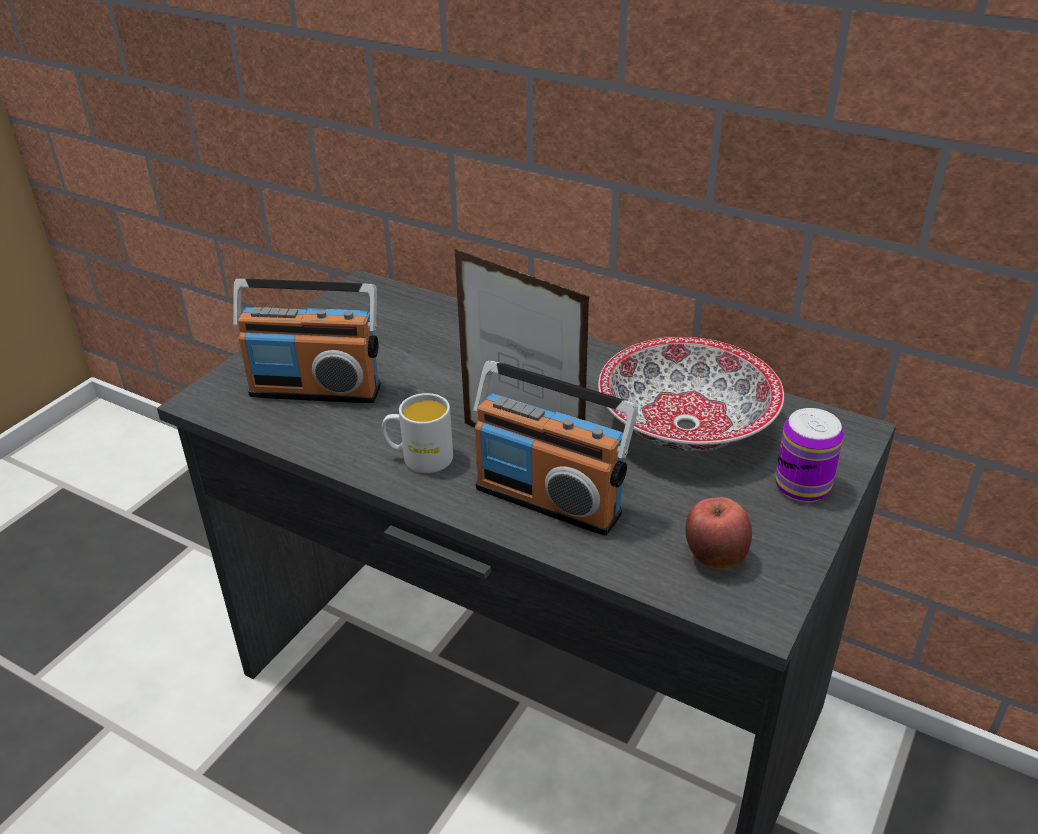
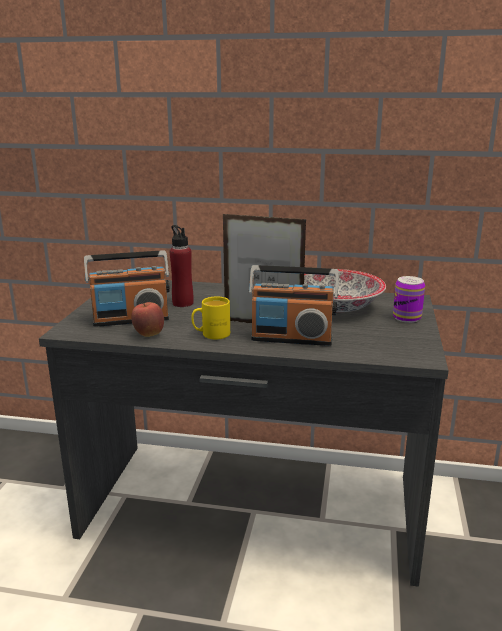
camera: 20 degrees left, 15 degrees down
white mug [382,393,453,473] -> yellow mug [191,297,230,339]
apple [685,497,752,569] -> apple moved to [131,302,164,337]
none -> red bottle [170,225,194,307]

